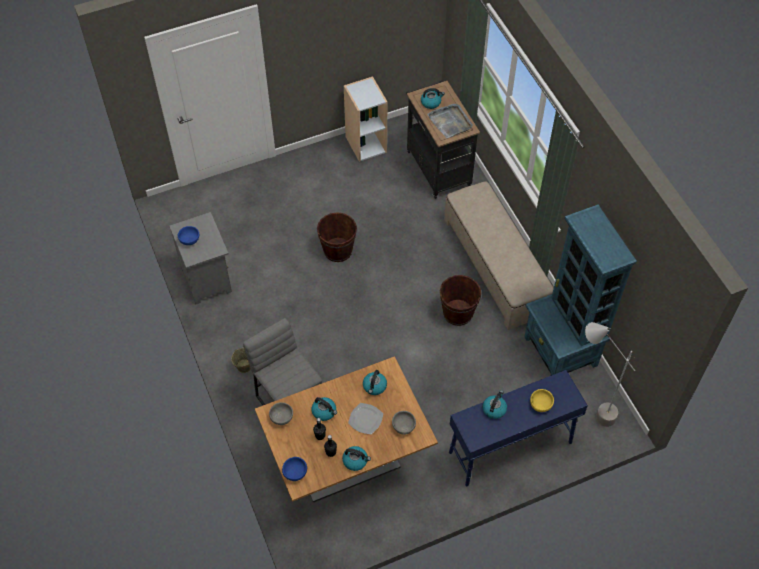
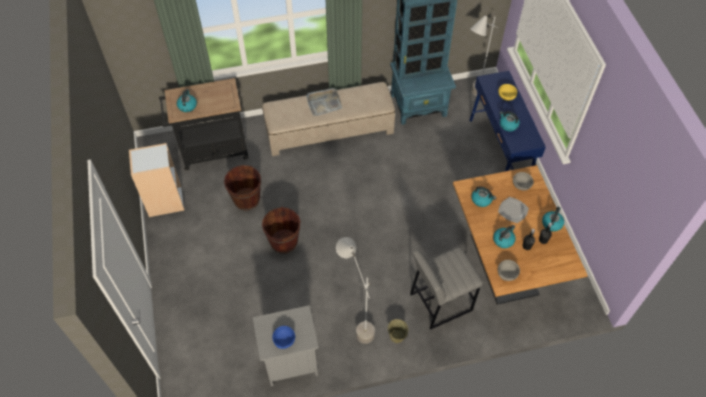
camera: 80 degrees left, 0 degrees up
blue bowl [282,457,307,481] -> none
grey tray [427,104,472,138] -> grey tray moved to [306,88,342,116]
brown bucket [440,275,481,326] -> brown bucket moved to [224,165,261,211]
none -> grey floor lamp [336,237,375,344]

